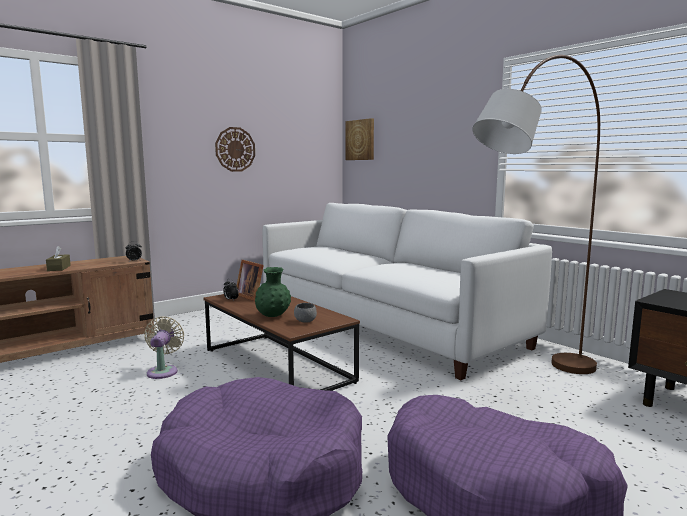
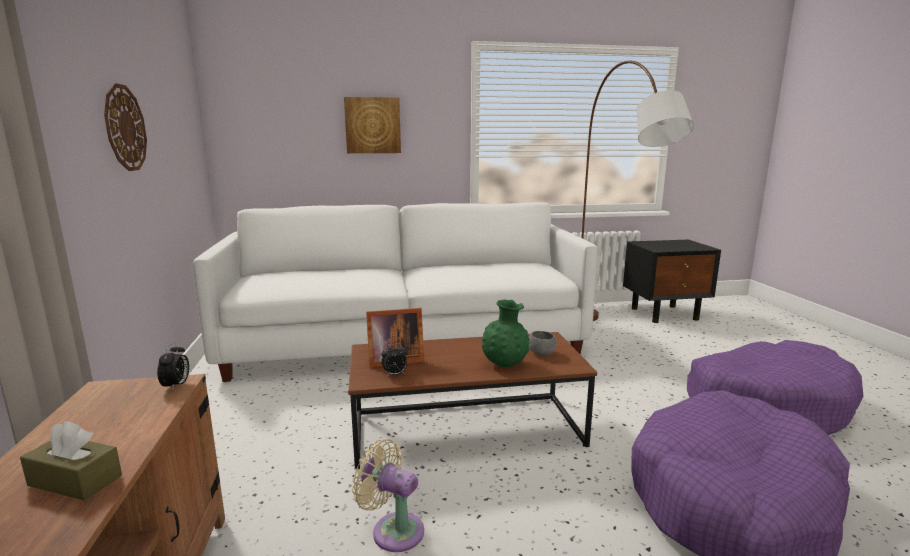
camera: 60 degrees left, 5 degrees up
picture [345,118,374,160] -> picture moved to [344,97,401,153]

